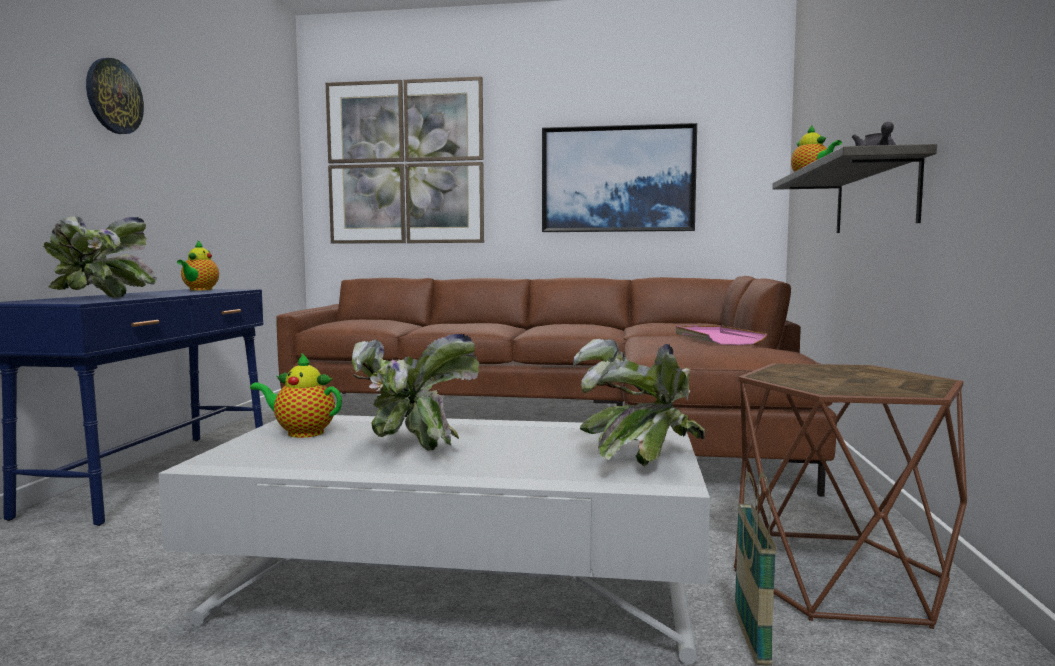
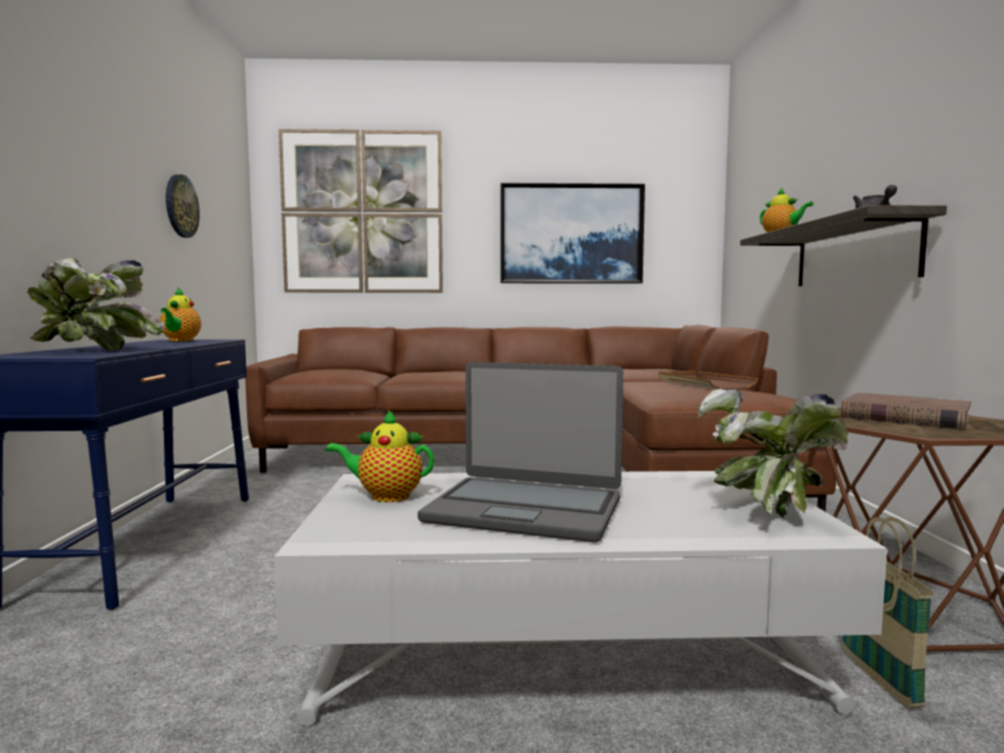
camera: 10 degrees left, 0 degrees up
wall clock [86,58,144,134] -> wall clock moved to [166,174,200,238]
potted plant [350,334,479,450] -> laptop [418,362,623,542]
pink tray [676,325,767,345] -> brown tray [658,371,759,389]
none -> brown book [841,393,971,429]

